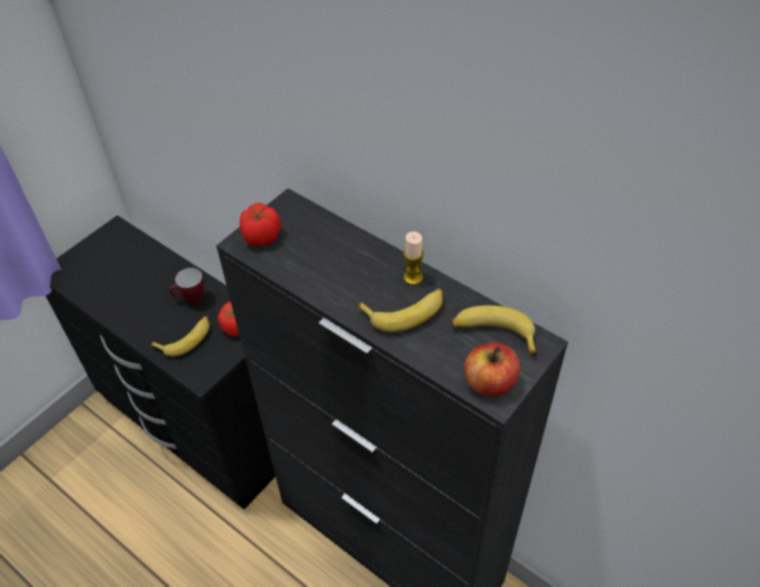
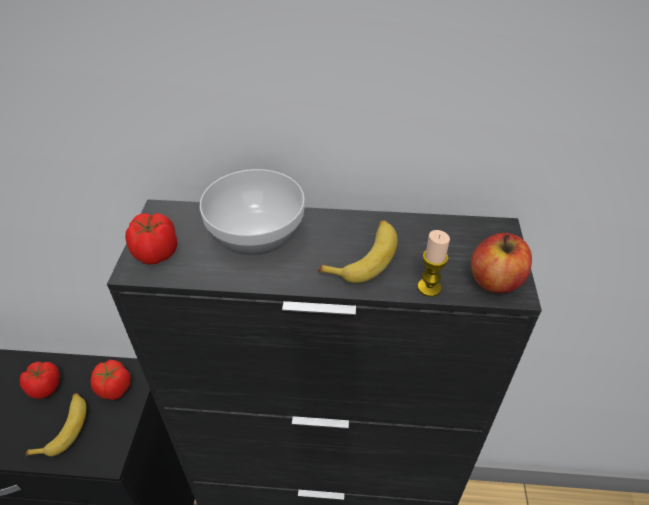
camera: 35 degrees left, 5 degrees down
mug [169,268,205,305] -> tomato [20,362,60,399]
candle [403,231,424,285] -> candle moved to [417,230,450,297]
banana [451,305,538,356] -> none
none -> bowl [200,169,305,255]

